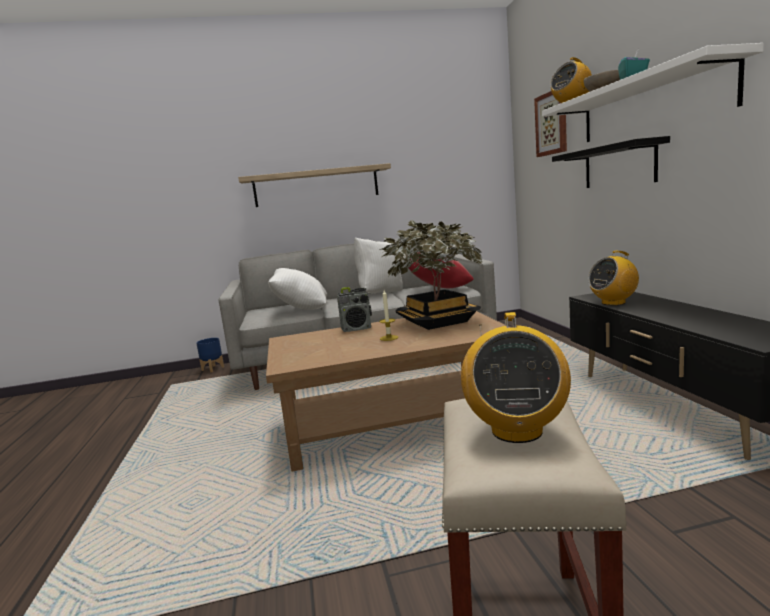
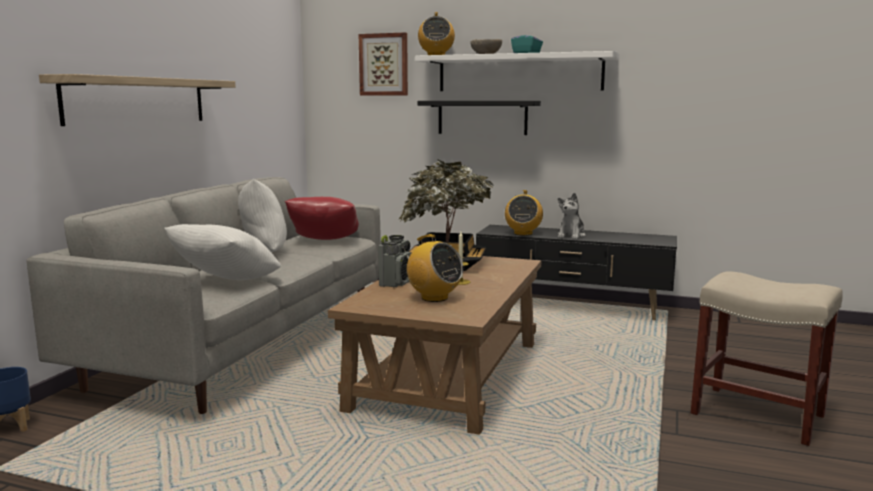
camera: 60 degrees left, 0 degrees up
radio [461,312,571,443] -> radio moved to [402,234,463,302]
none -> plush toy [558,193,586,239]

